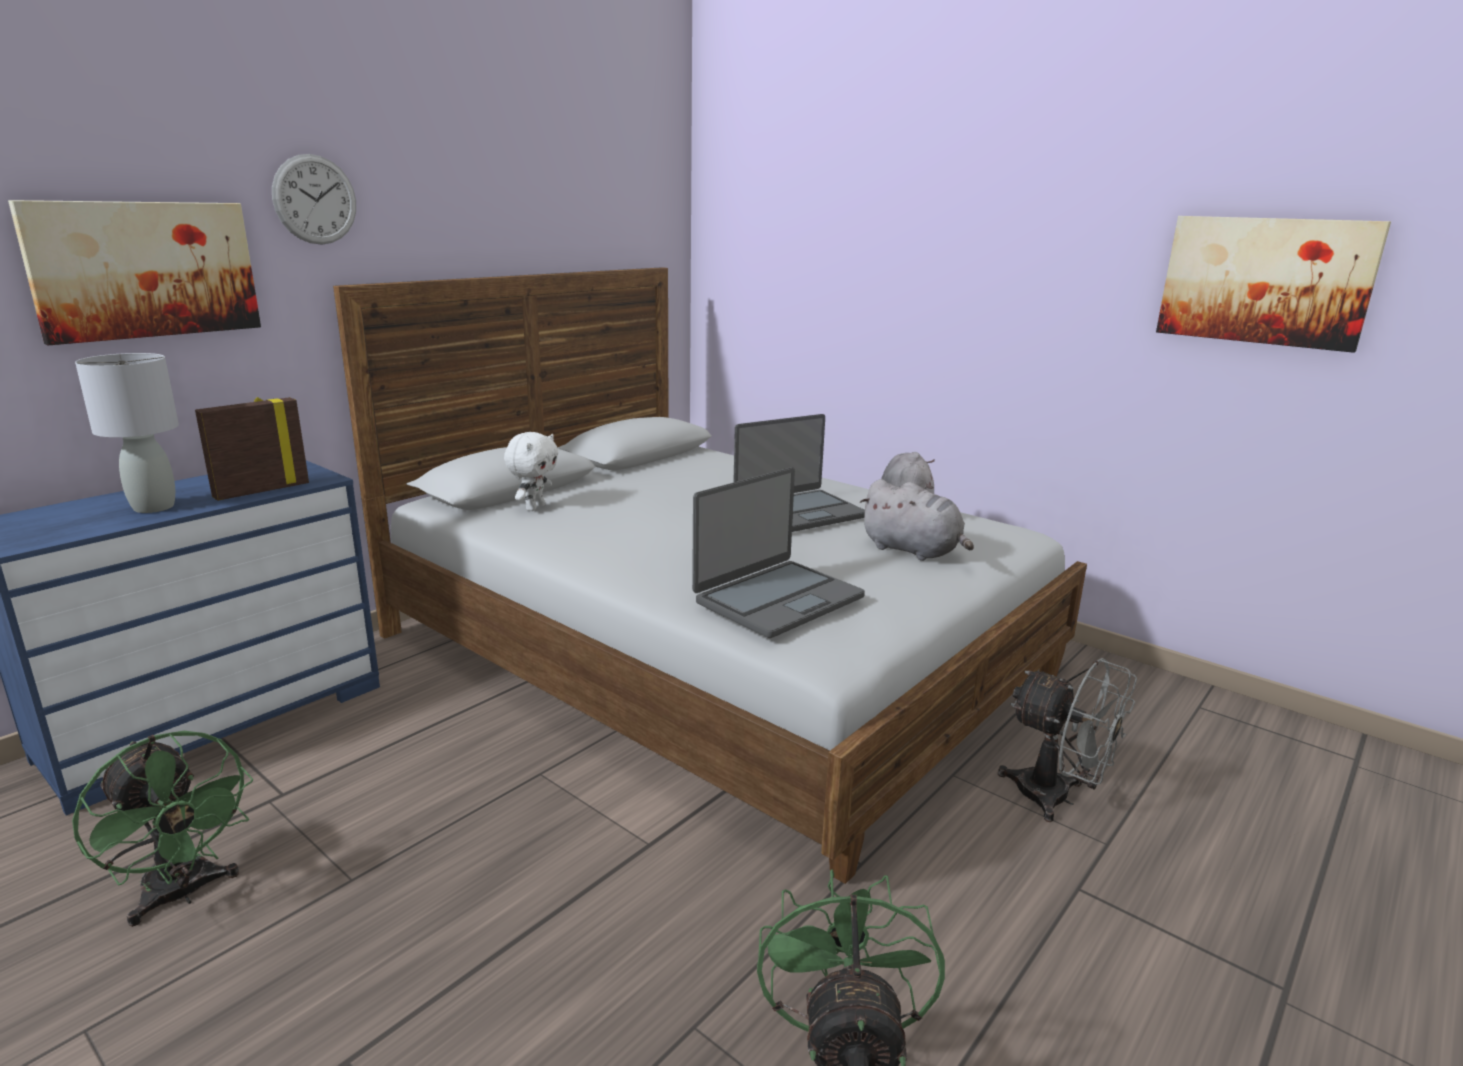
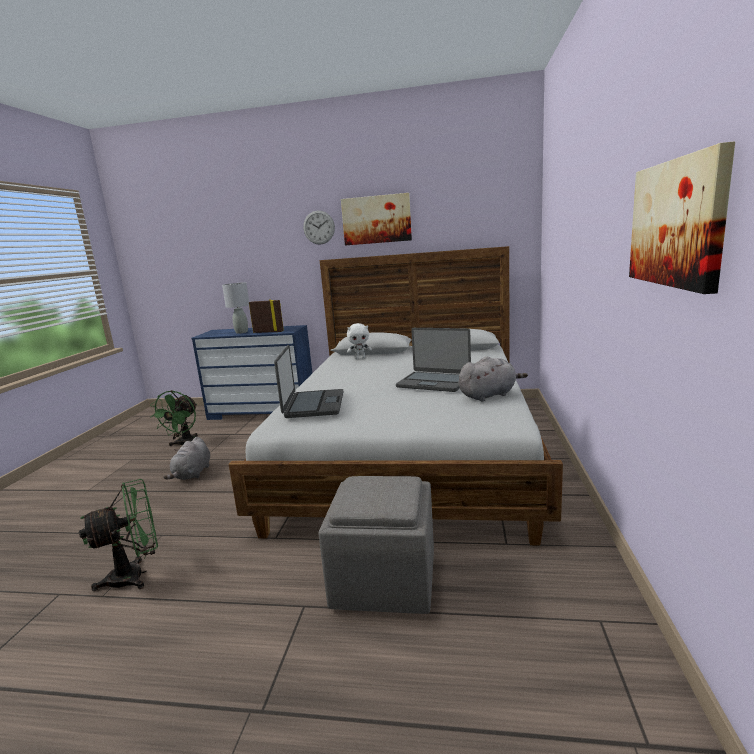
camera: 60 degrees right, 5 degrees down
picture [8,200,261,345] -> picture moved to [341,193,412,245]
laptop [692,467,865,638] -> laptop turned 105 degrees counterclockwise [274,345,344,418]
grey plush toy [860,479,974,561] -> grey plush toy moved to [163,437,210,480]
grey fan [998,658,1137,822] -> grey ottoman [318,476,434,614]

